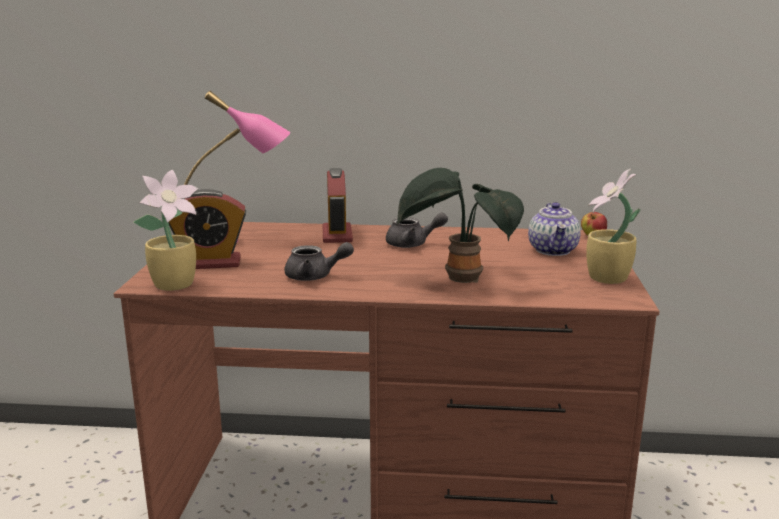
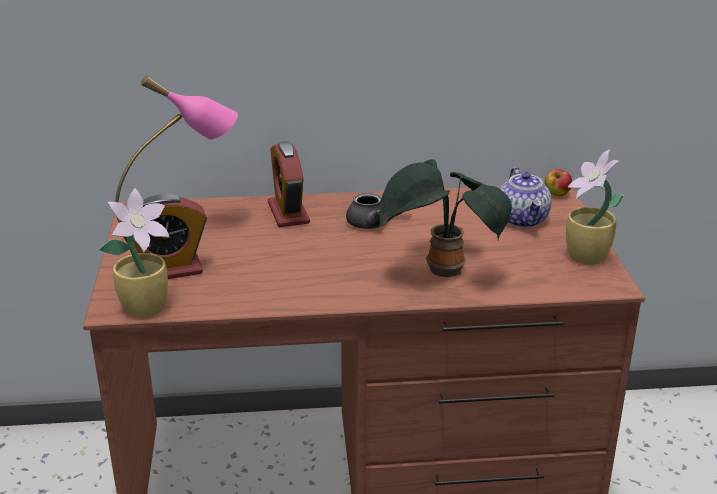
camera: 10 degrees left, 10 degrees up
grey teapot [284,242,354,281] -> none

